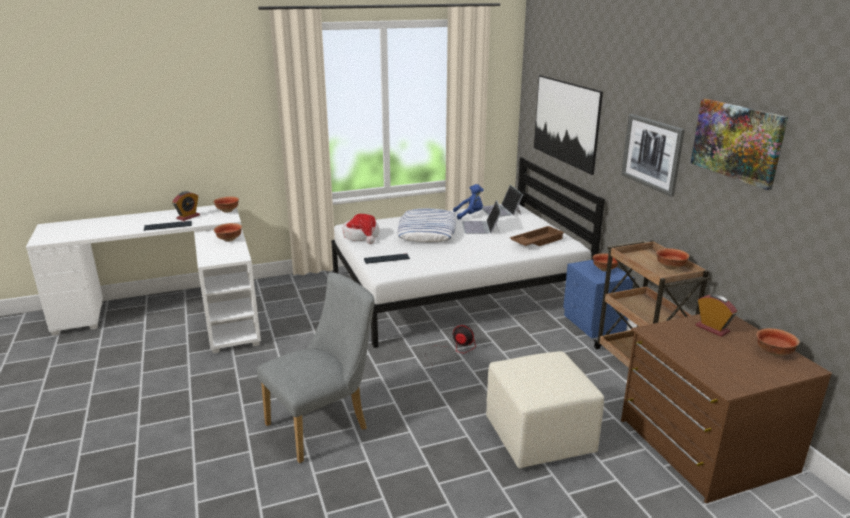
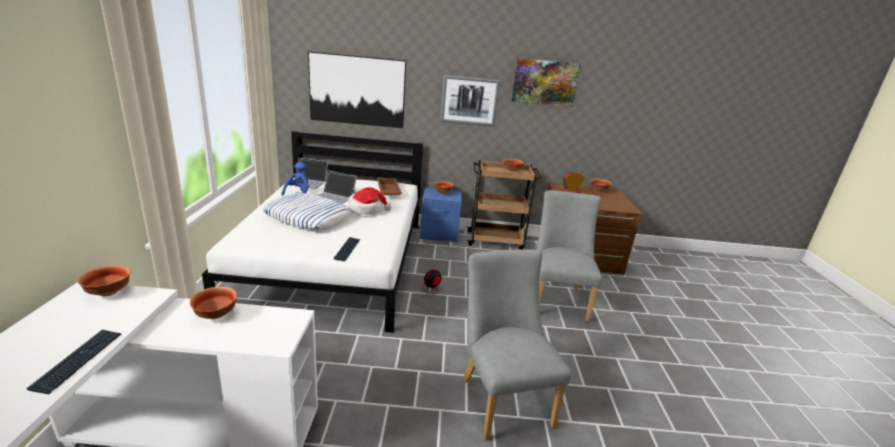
camera: 70 degrees left, 0 degrees up
alarm clock [172,191,200,221] -> none
hat [342,214,379,244] -> hat moved to [347,187,392,215]
beige ottoman [486,351,604,468] -> grey chair [536,190,602,322]

